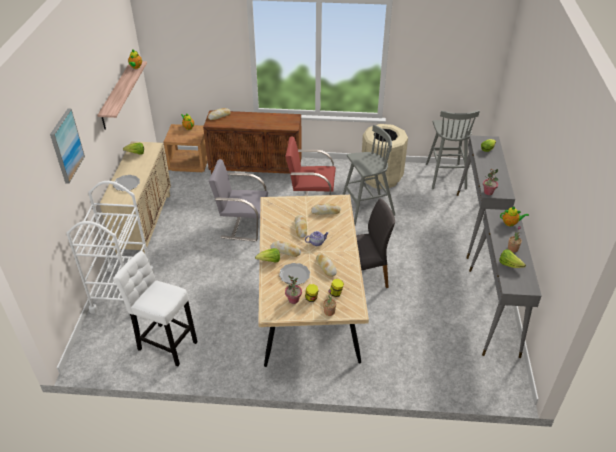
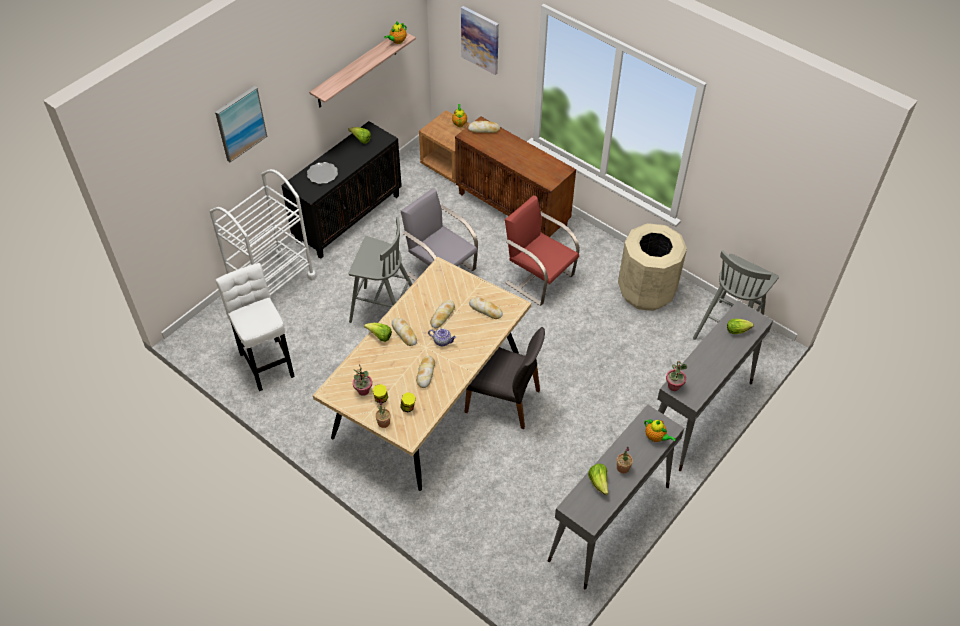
camera: 35 degrees right, 10 degrees up
beige cabinet [100,141,171,254] -> black cabinet [281,121,402,259]
plate [279,263,310,285] -> none
grey stool [342,125,395,225] -> grey stool moved to [348,217,412,323]
none -> picture [461,6,499,75]

